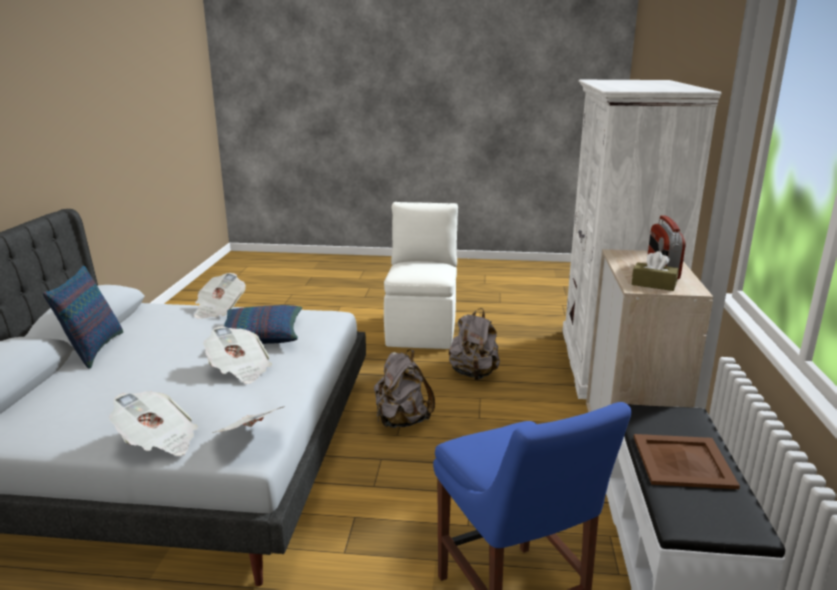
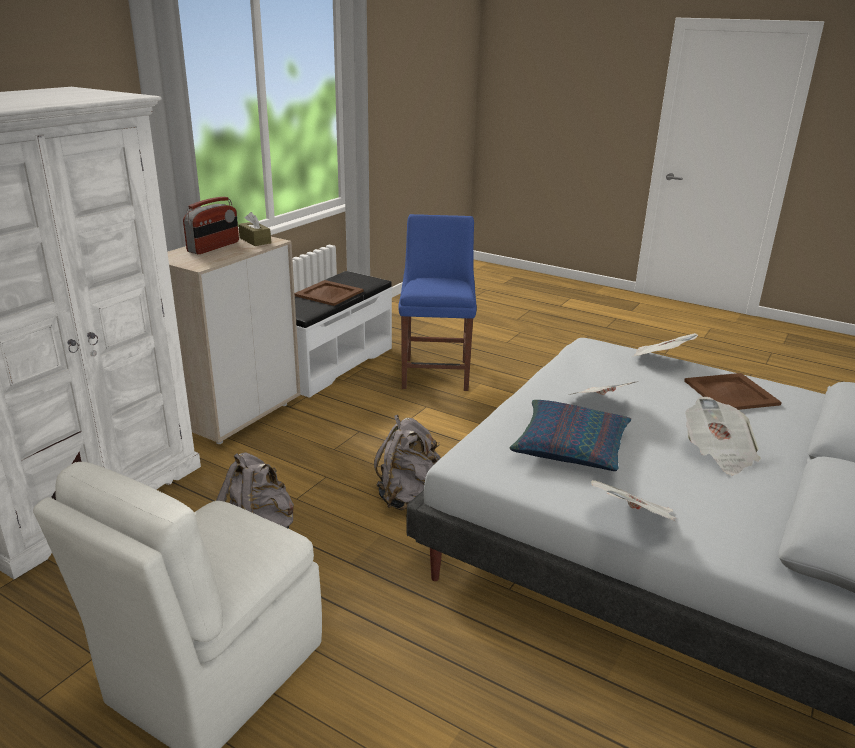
camera: 155 degrees left, 5 degrees up
blue pillow [43,266,123,369] -> none
newspaper [212,406,285,433] -> newspaper moved to [685,397,761,476]
none -> brown tray [684,373,782,410]

